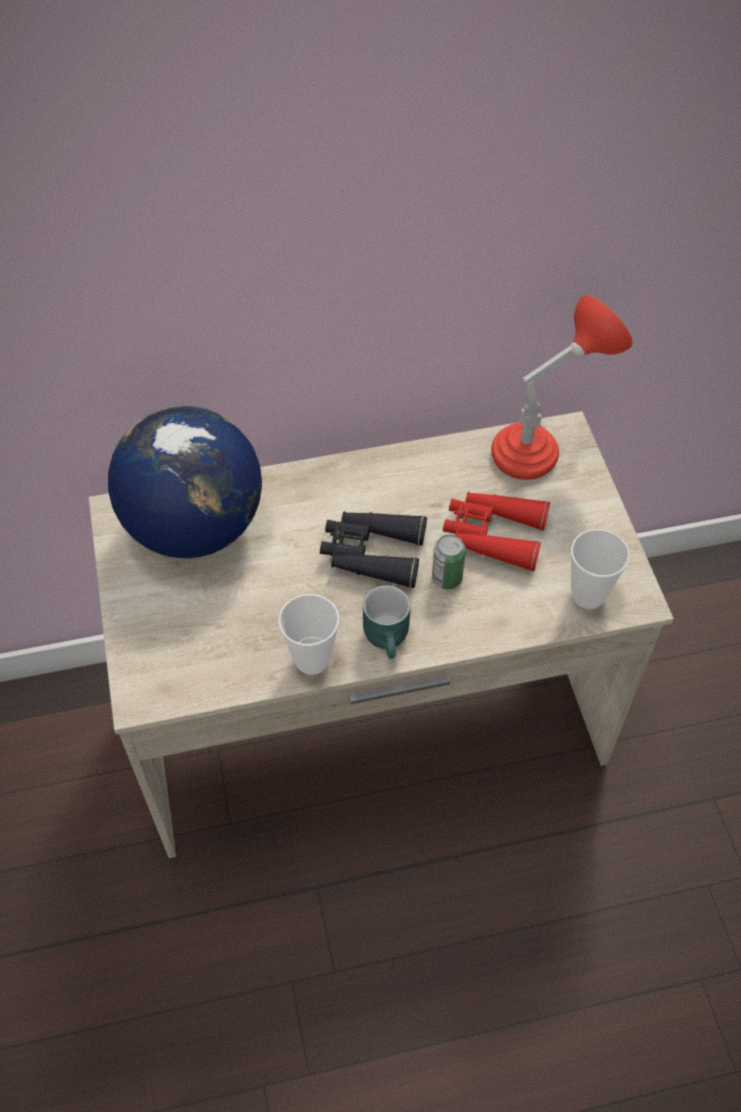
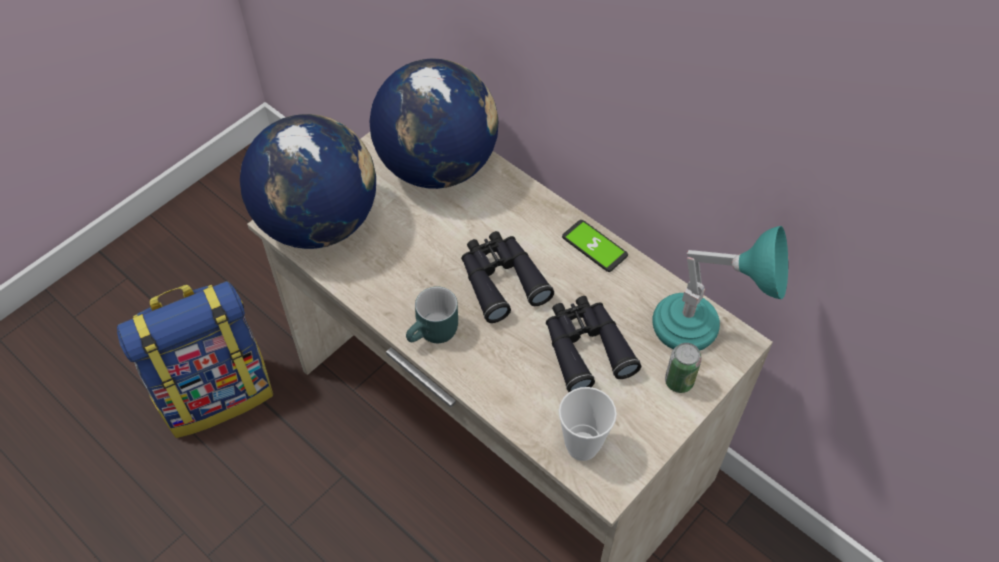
camera: 55 degrees right, 0 degrees up
cup [278,594,339,675] -> none
can [432,534,466,590] -> can moved to [665,343,702,393]
red binoculars [443,492,551,571] -> black binoculars [546,296,641,392]
red table lamp [491,295,633,480] -> turquoise table lamp [652,226,788,351]
none -> backpack [117,281,273,438]
none -> globe [240,114,376,249]
none -> phone [562,220,628,272]

